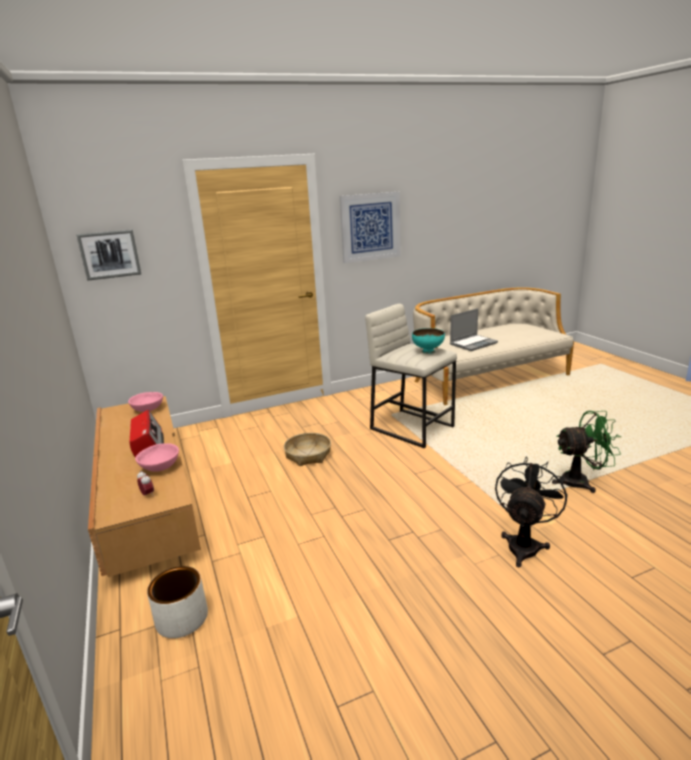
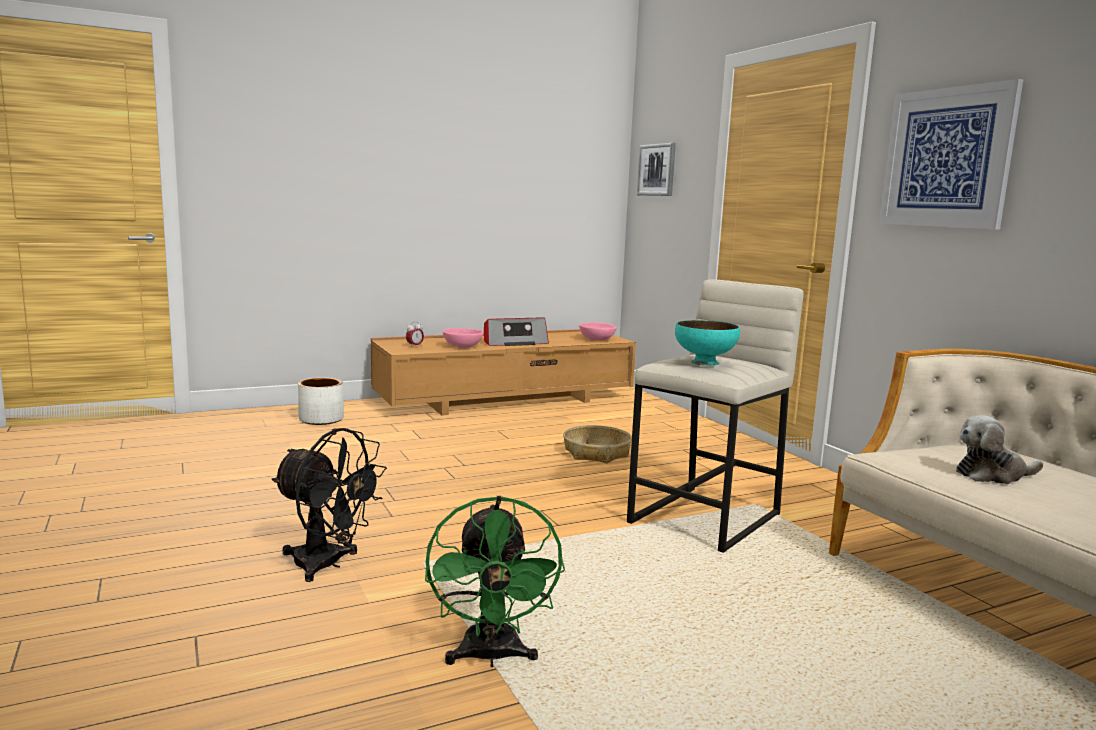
camera: 85 degrees right, 10 degrees down
laptop [450,308,498,351] -> plush toy [956,415,1043,484]

